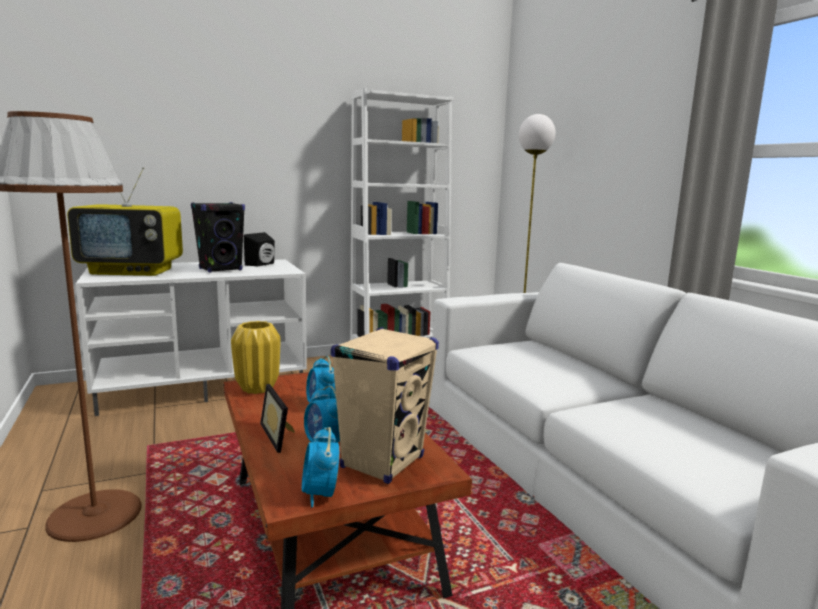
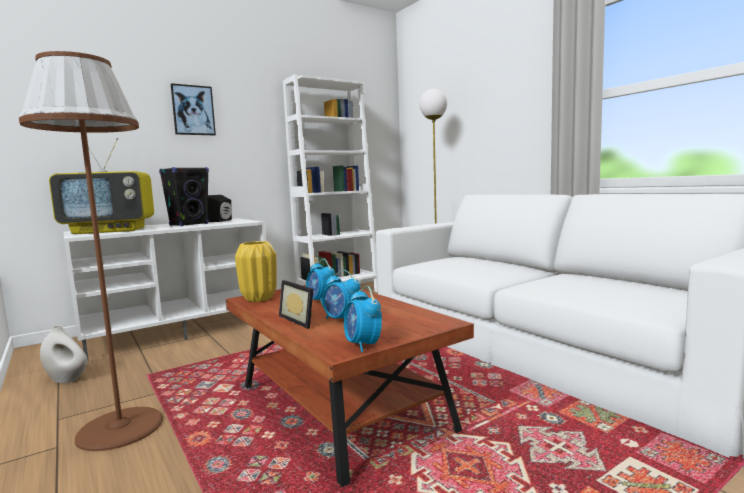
camera: 10 degrees left, 5 degrees down
beige speaker [331,327,439,484] -> none
none -> white vase [40,326,87,383]
none -> picture [171,83,216,135]

